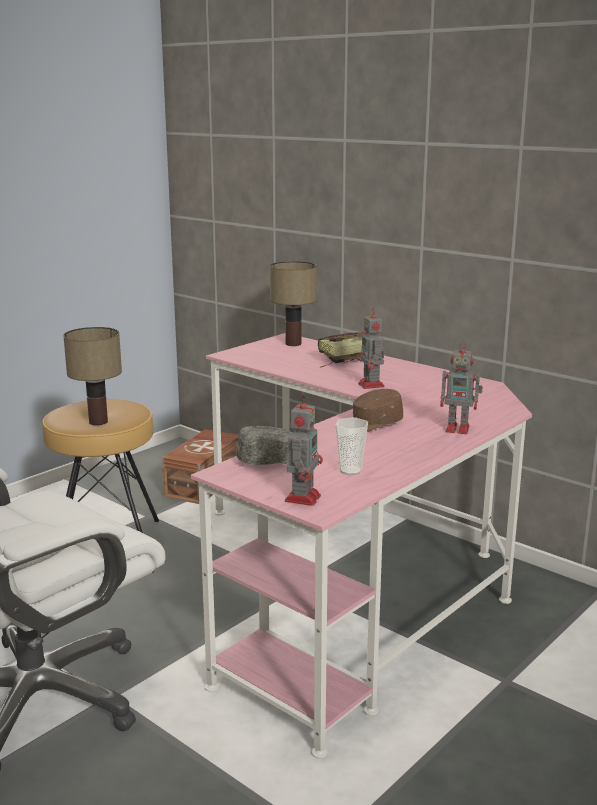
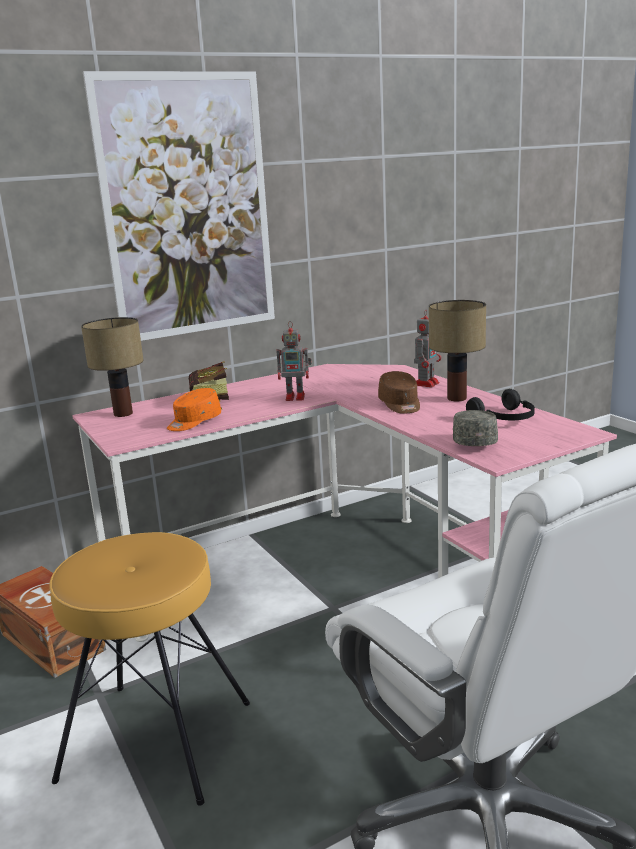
camera: 70 degrees left, 0 degrees up
table lamp [63,327,122,425] -> table lamp moved to [429,300,486,401]
toy robot [285,394,323,506] -> none
cup [335,417,368,475] -> black headphones [466,389,535,420]
none -> picture [83,71,275,341]
none -> orange cap [167,388,221,431]

